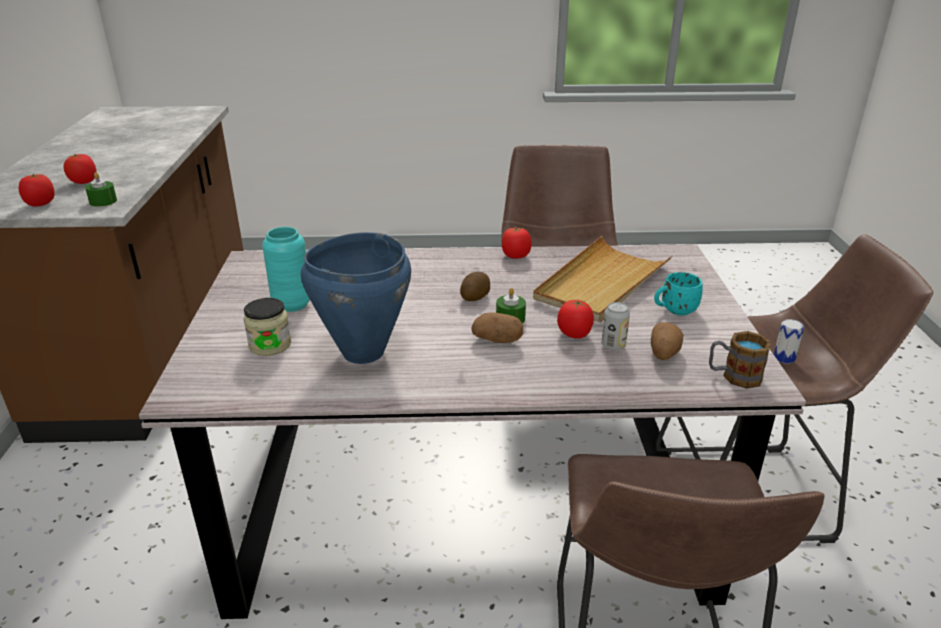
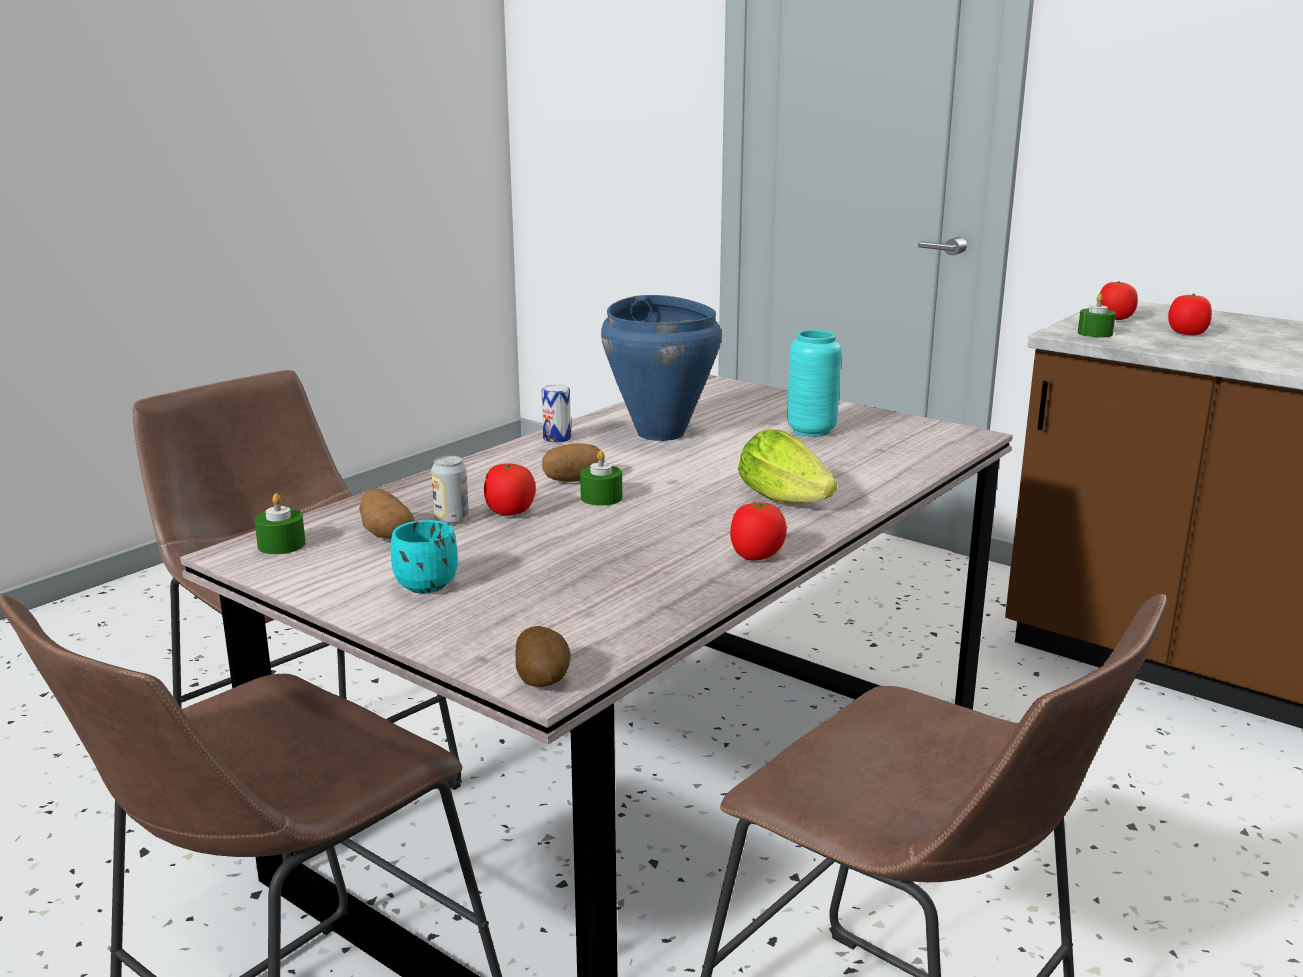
camera: 130 degrees right, 10 degrees down
jar [243,298,291,356] -> none
potato [460,272,490,301] -> potato moved to [515,626,571,687]
beige tray [533,236,673,323] -> none
mug [709,331,772,389] -> green candle [254,493,306,555]
can [774,319,804,363] -> can moved to [542,384,571,443]
none -> lettuce [738,429,837,504]

